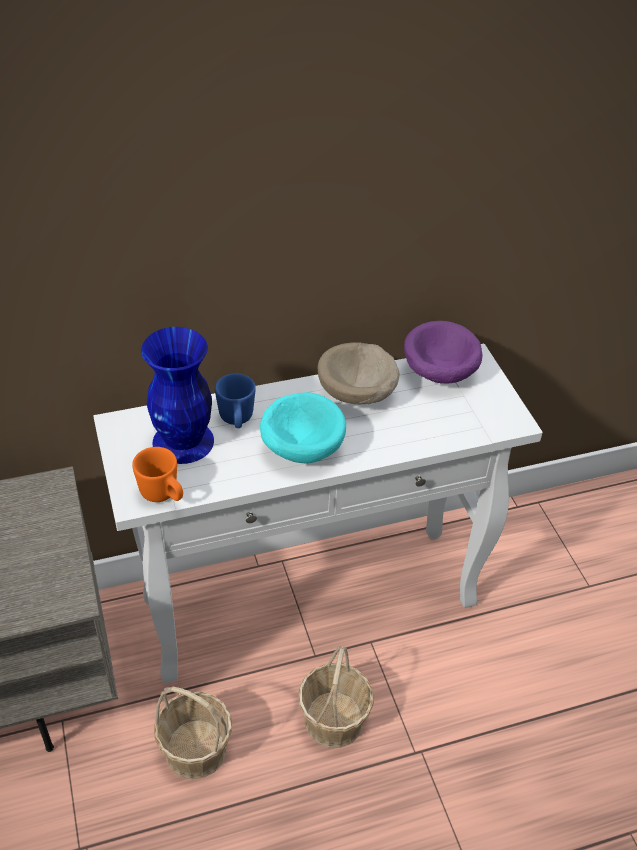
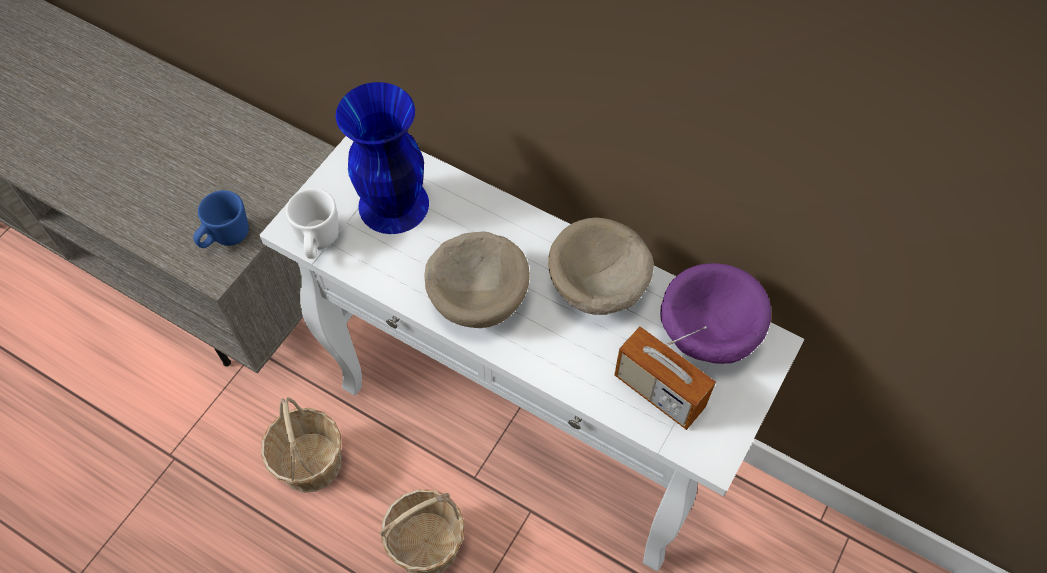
camera: 50 degrees right, 15 degrees up
orange mug [132,447,183,502] -> white mug [286,188,339,259]
blue mug [215,373,256,428] -> blue mug moved to [193,190,249,248]
turquoise bowl [260,392,346,463] -> beige bowl [425,232,530,328]
none -> radio [614,326,716,430]

